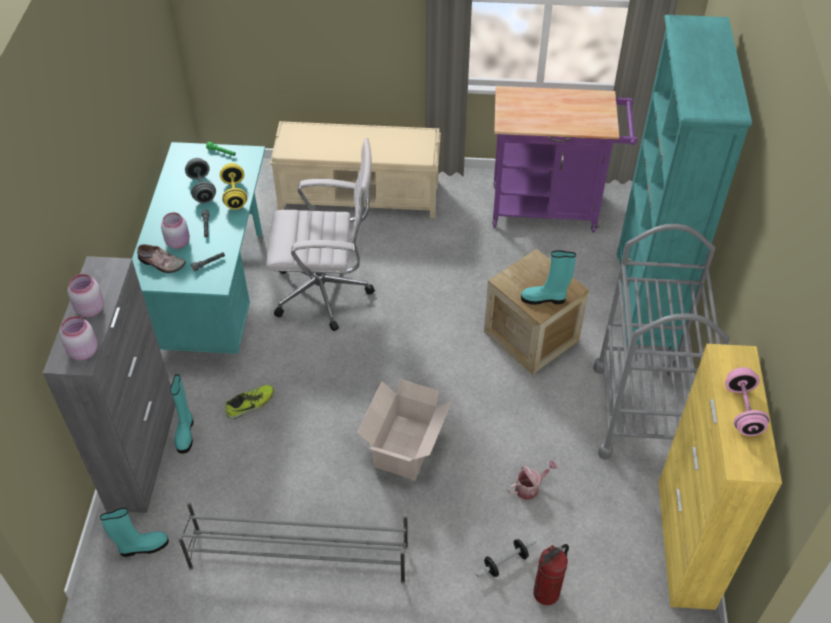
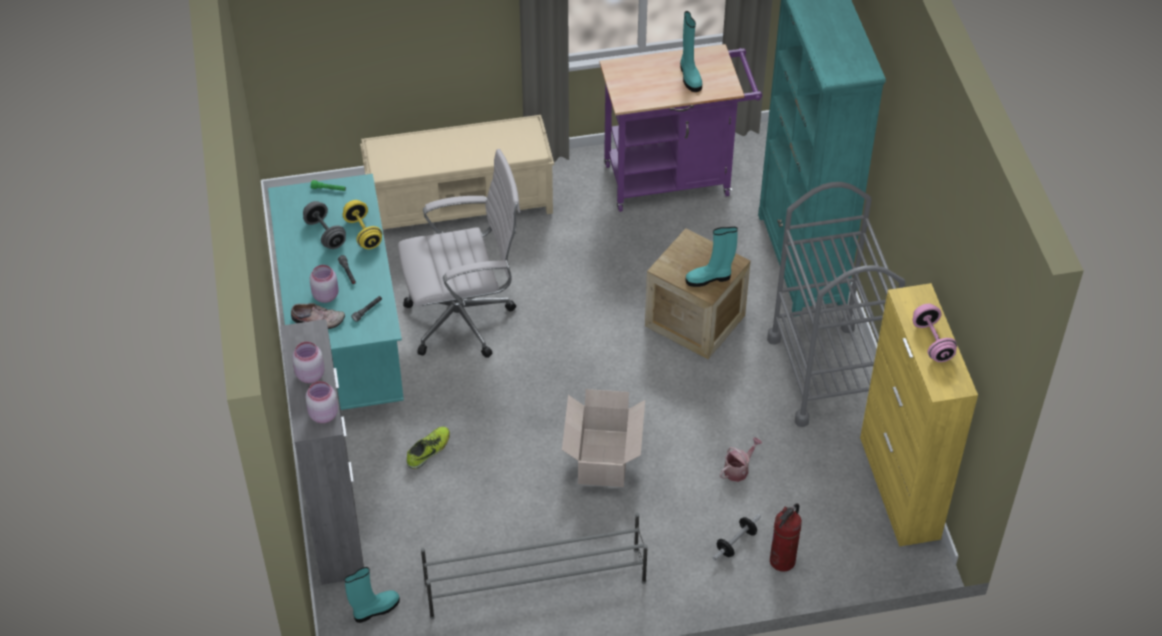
camera: 15 degrees left, 0 degrees up
turquoise boot [170,374,193,454] -> turquoise boot moved to [680,11,702,92]

